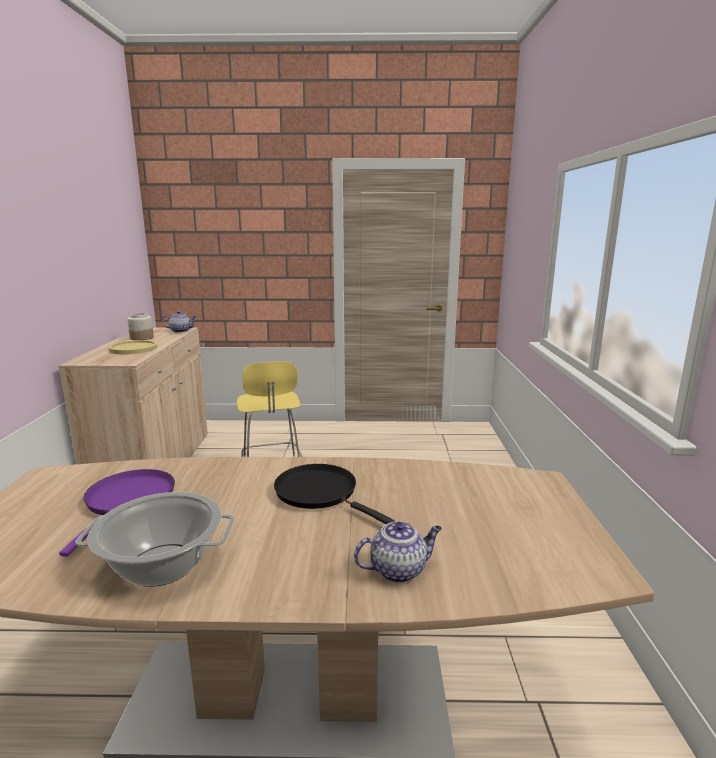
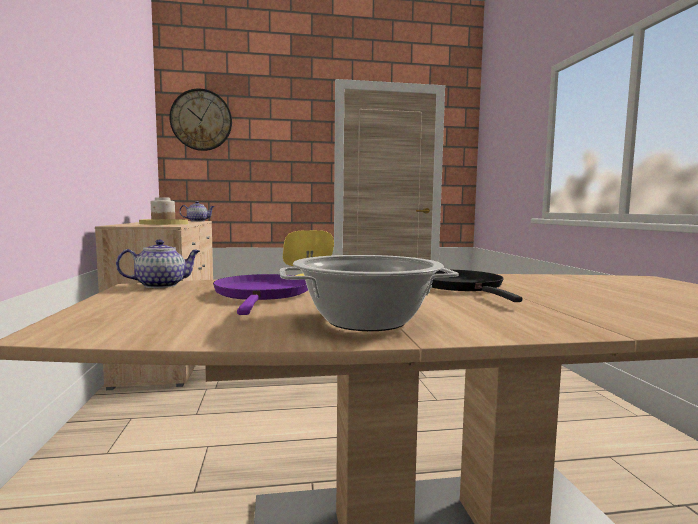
camera: 10 degrees left, 10 degrees down
black frying pan [274,464,395,524] -> black frying pan turned 45 degrees clockwise [432,270,522,302]
teapot [354,521,442,583] -> teapot moved to [116,240,200,288]
none -> wall clock [169,89,232,151]

